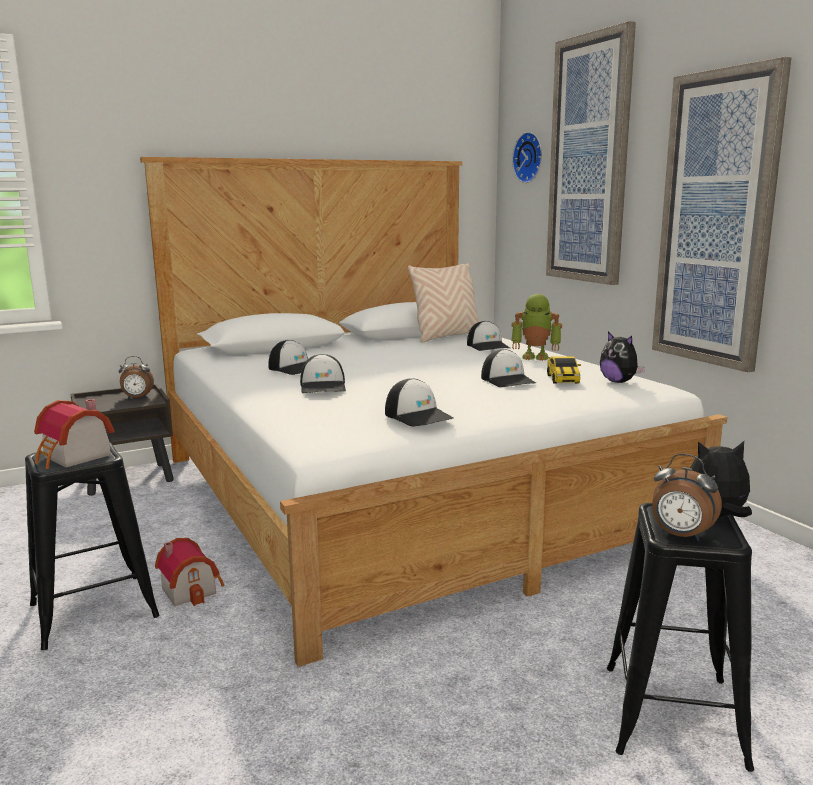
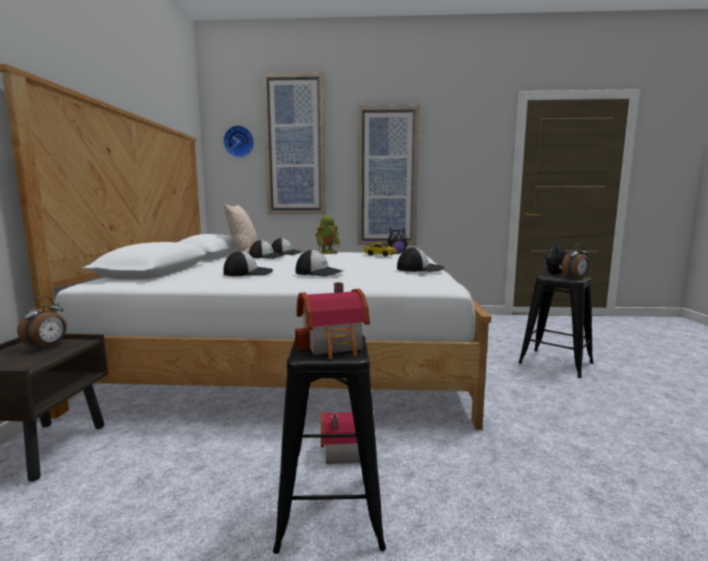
camera: 60 degrees left, 5 degrees down
cap [481,349,536,387] -> cap moved to [249,240,284,259]

